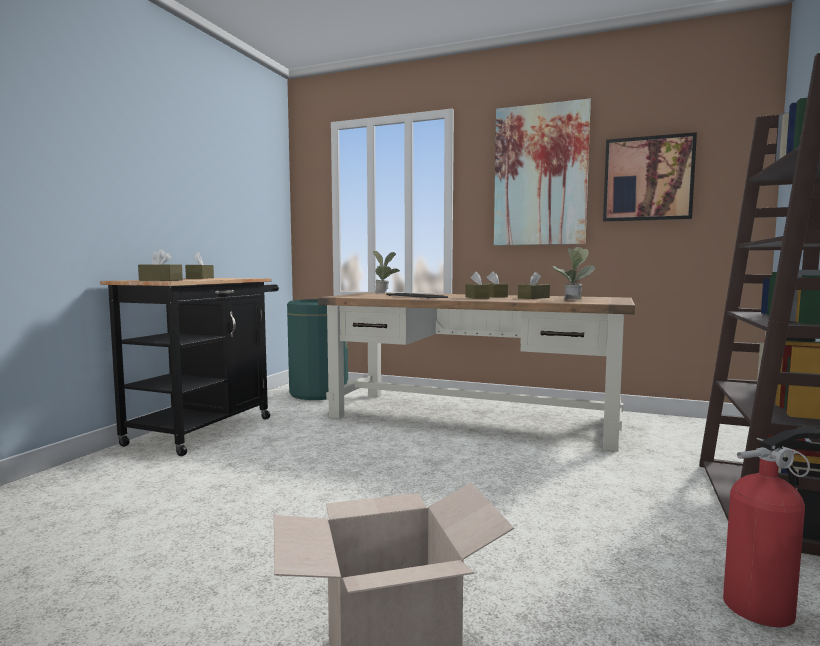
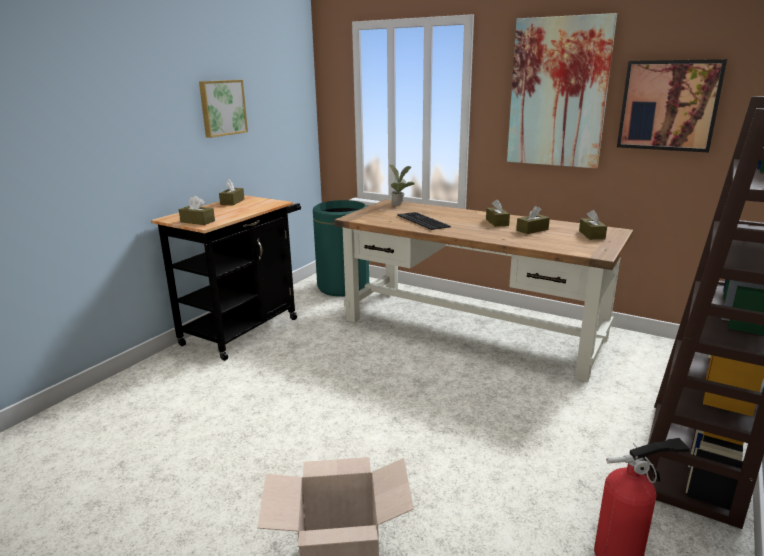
camera: 10 degrees right, 15 degrees up
brown tissue box [465,272,490,299] -> brown tissue box moved to [579,210,607,240]
potted plant [552,247,595,300] -> none
none -> picture [199,80,248,138]

